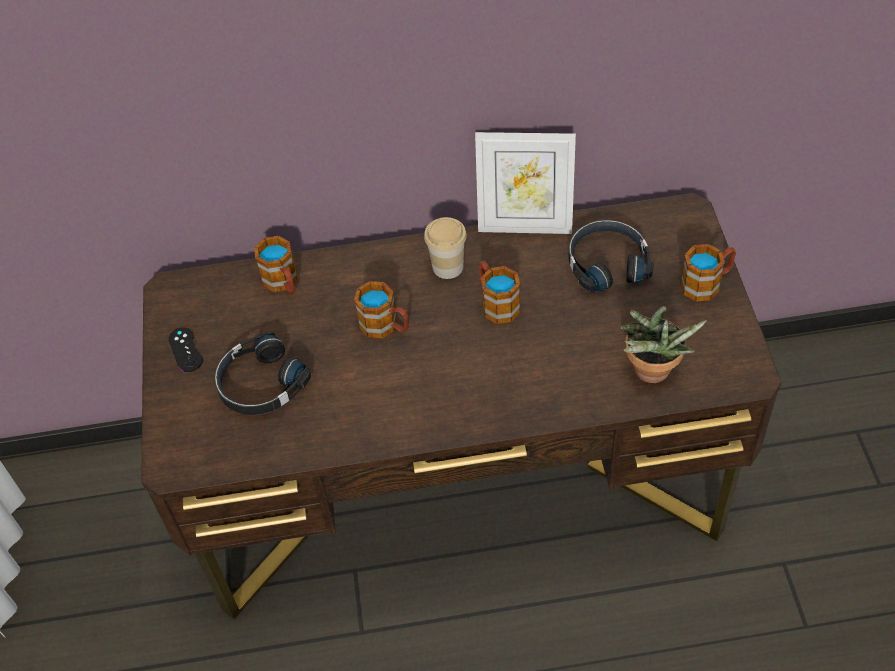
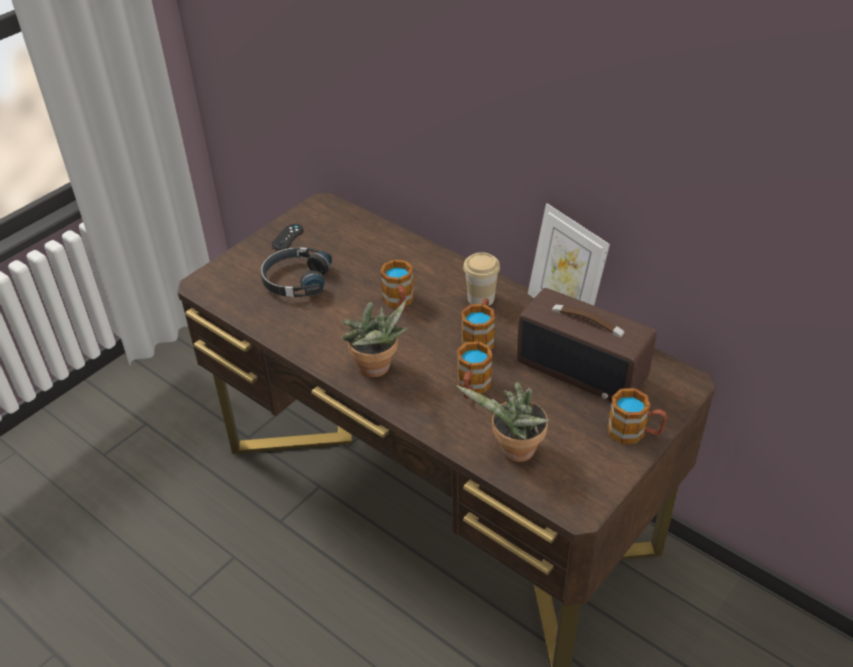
camera: 45 degrees right, 10 degrees down
mug [254,236,298,294] -> mug moved to [457,341,493,398]
black headphones [568,220,654,293] -> radio [517,288,656,402]
none -> potted plant [341,300,409,377]

